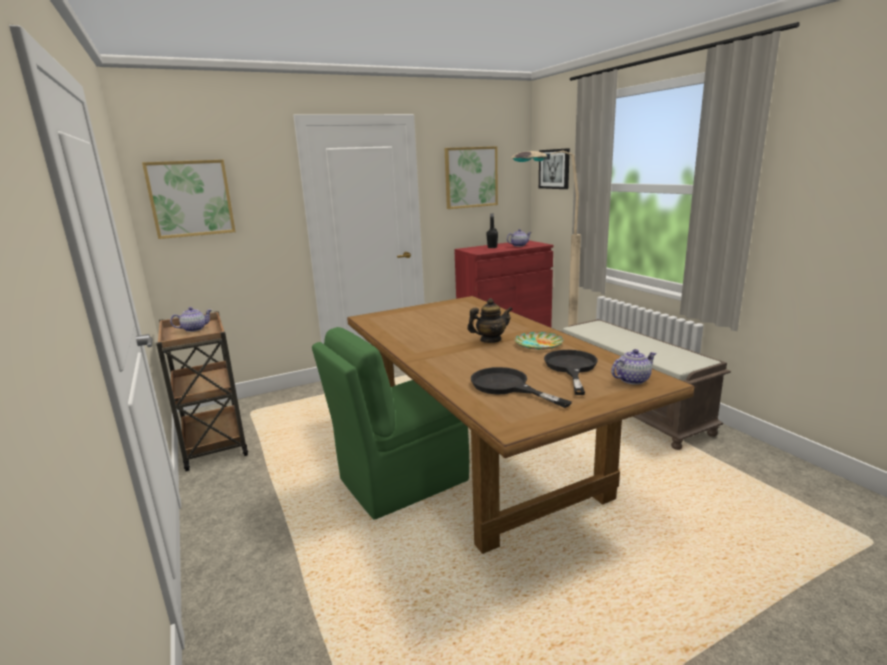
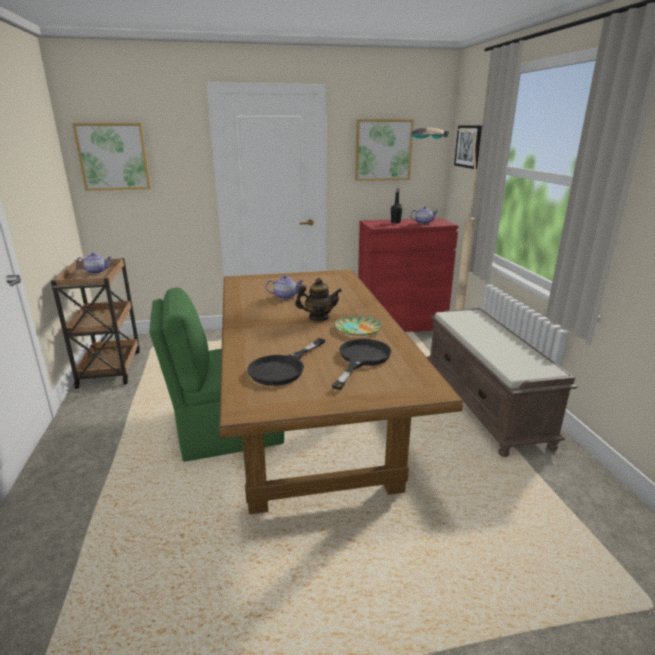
camera: 15 degrees right, 5 degrees up
black frying pan [471,367,572,408] -> black frying pan turned 120 degrees counterclockwise [247,338,325,386]
teapot [611,349,657,385] -> teapot moved to [266,275,304,299]

